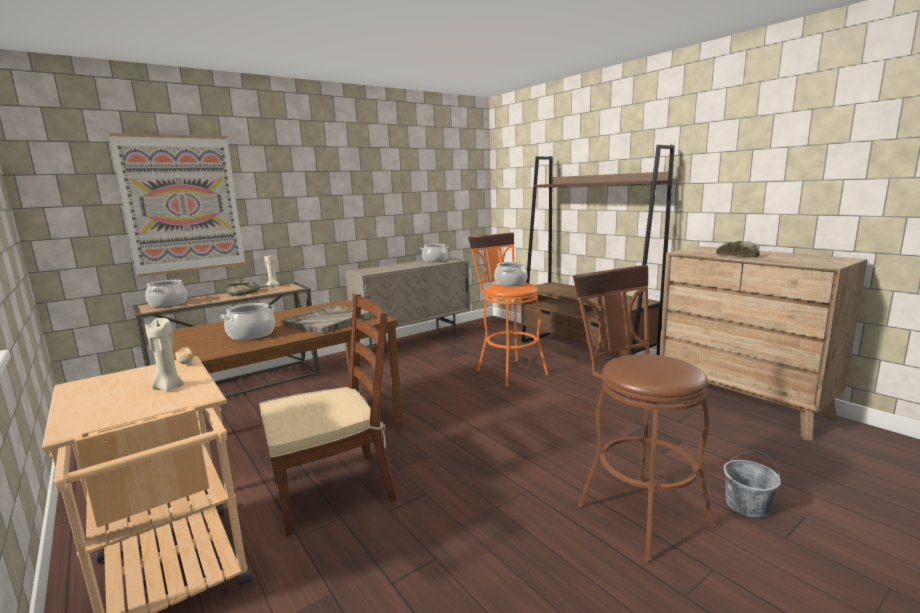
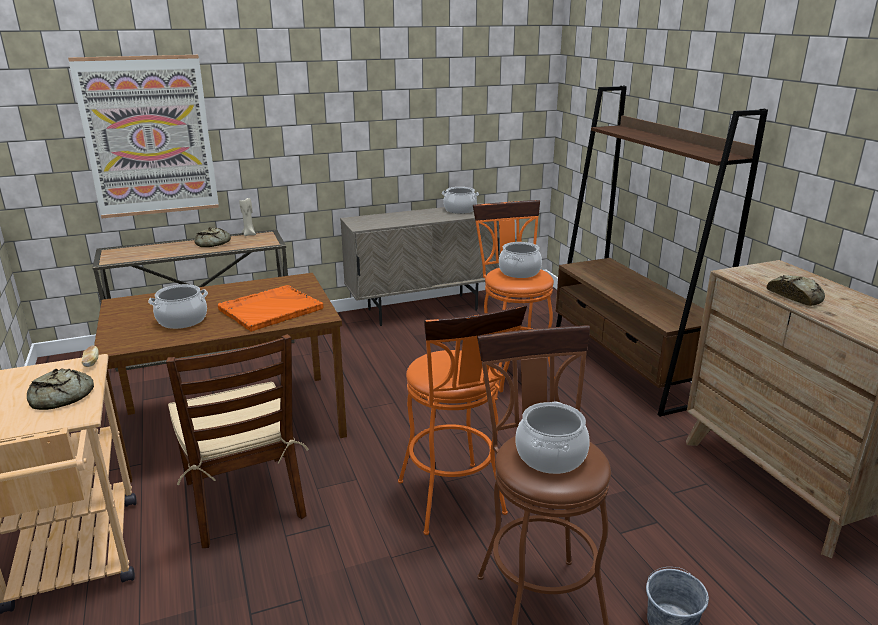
camera: 15 degrees right, 10 degrees up
cooking pot [145,280,187,307] -> cooking pot moved to [515,402,590,474]
beige candle [145,318,184,391] -> bread [27,369,94,410]
brown chair [259,294,397,536] -> brown chair turned 75 degrees clockwise [166,334,309,548]
grey tray [281,305,375,334] -> orange tray [218,285,323,332]
none -> orange stool [398,304,527,535]

